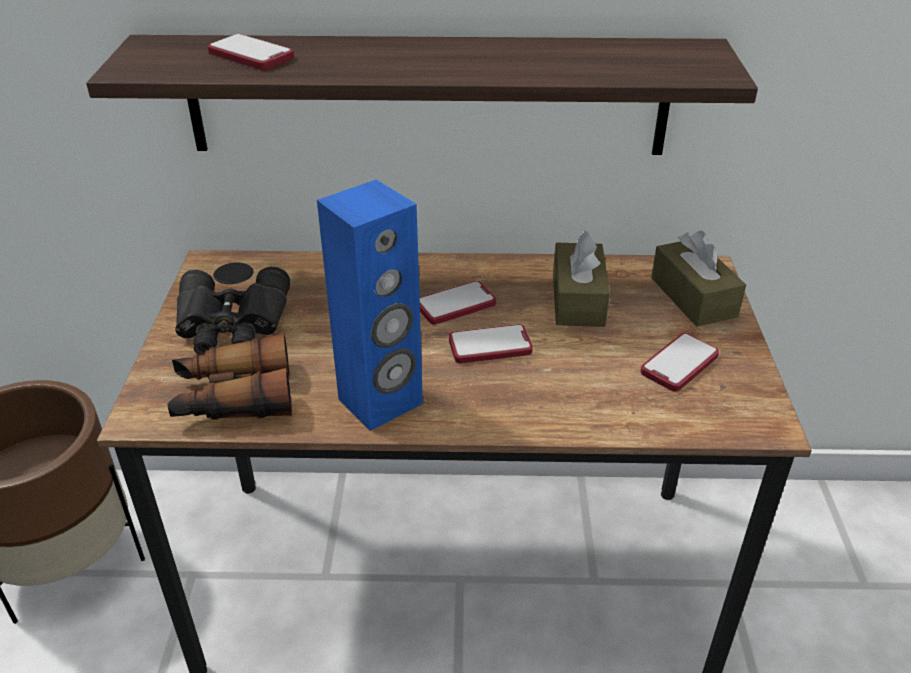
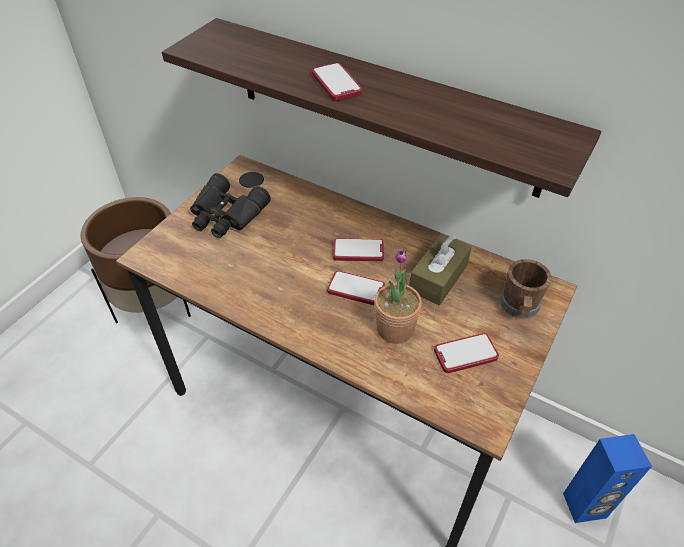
camera: 30 degrees right, 10 degrees up
binoculars [167,333,292,420] -> none
phone [207,34,294,70] -> phone moved to [312,63,362,101]
blue speaker [317,179,423,431] -> blue speaker moved to [563,434,652,523]
brown tissue box [651,231,746,327] -> brown mug [500,259,552,319]
none -> potted plant [374,249,422,344]

